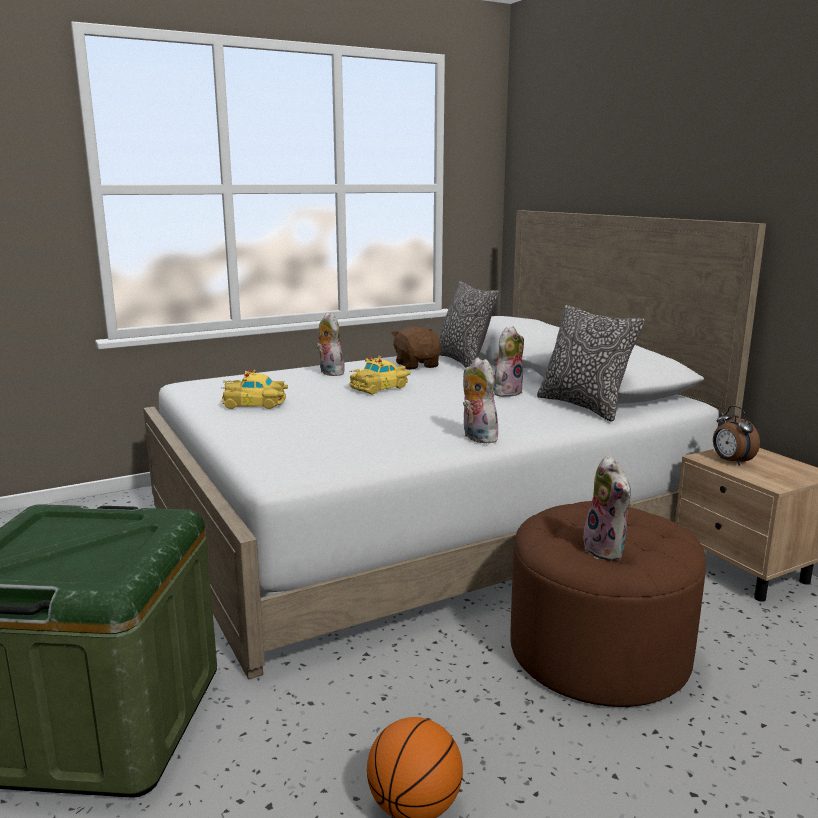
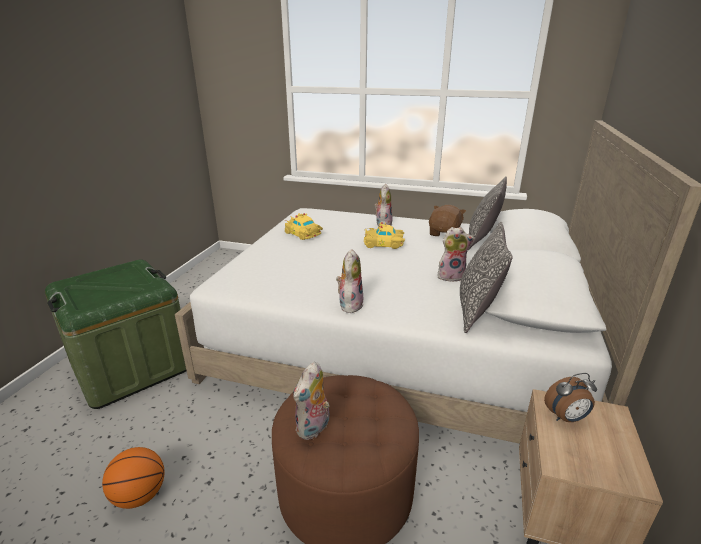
camera: 45 degrees right, 10 degrees up
alarm clock [713,406,760,466] -> alarm clock turned 120 degrees counterclockwise [544,373,597,422]

